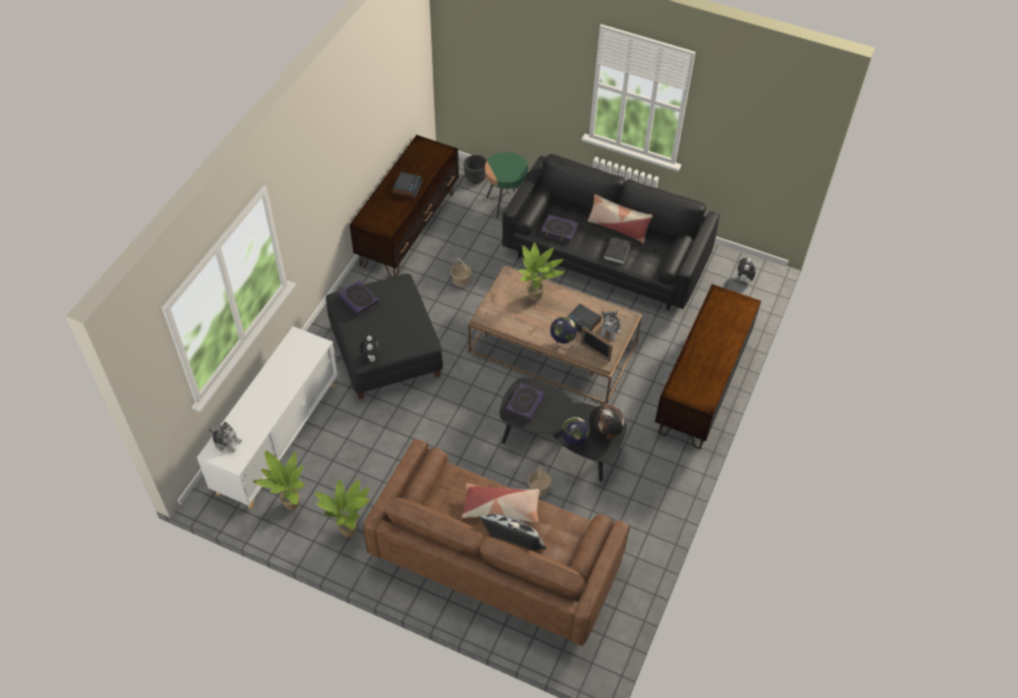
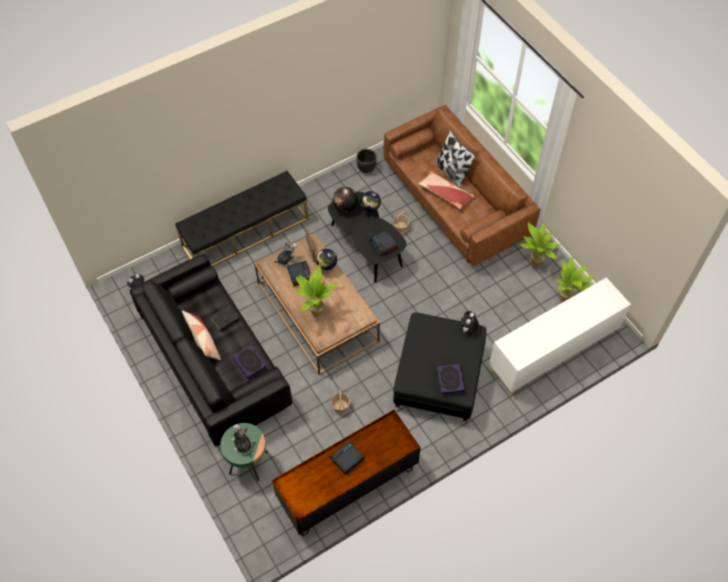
camera: 145 degrees left, 5 degrees up
plush toy [208,422,242,453] -> plush toy moved to [232,424,253,454]
black planter [464,155,487,184] -> black planter moved to [356,149,377,173]
book [505,383,545,422] -> alarm clock [370,230,398,256]
brown tv stand [655,284,761,449] -> black bench [175,171,309,267]

